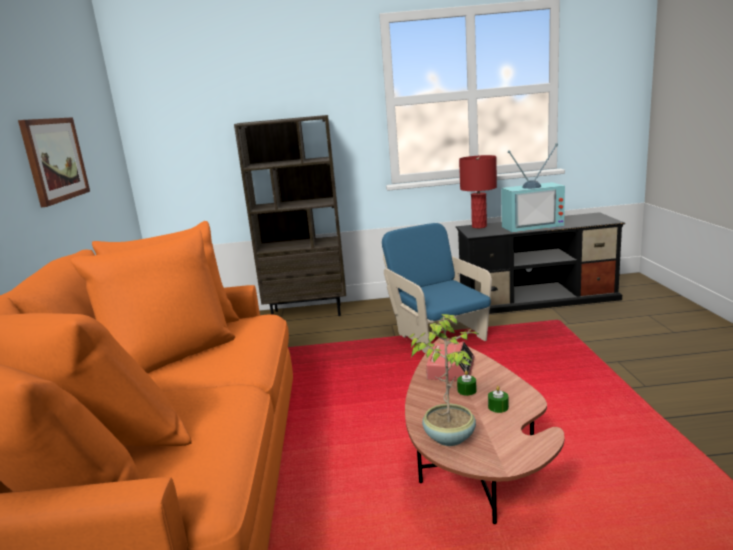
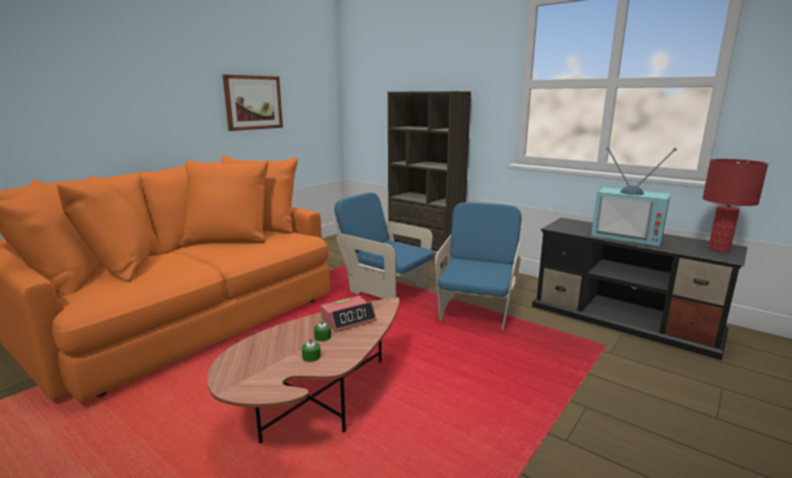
camera: 40 degrees right, 0 degrees up
potted plant [408,314,478,446] -> none
red table lamp [459,155,497,228] -> red table lamp moved to [703,159,768,252]
none -> blue armchair [334,192,434,299]

